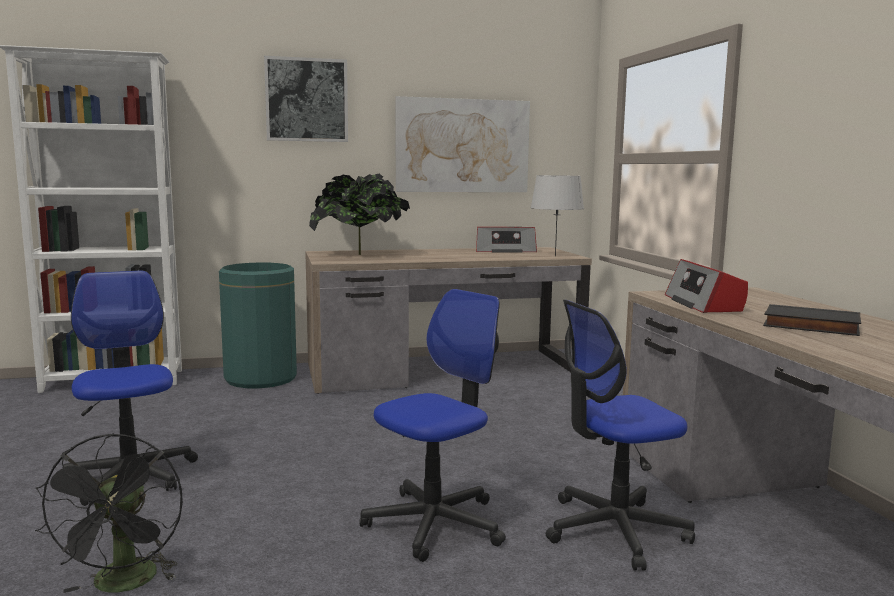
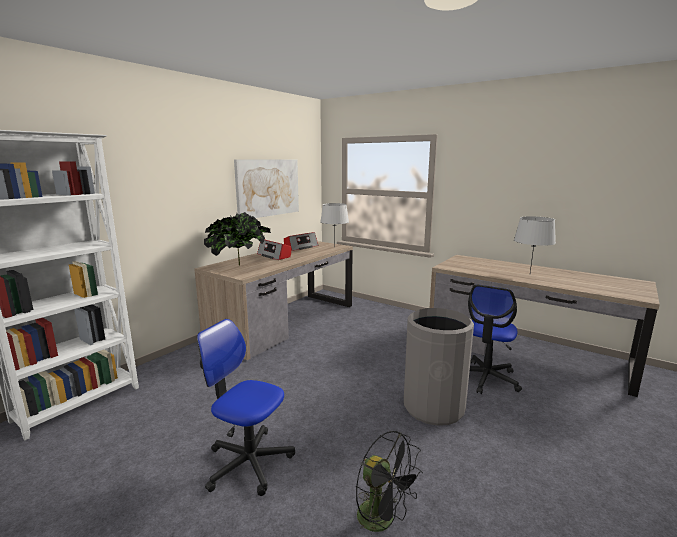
camera: 40 degrees left, 5 degrees up
green trash can [219,263,297,388] -> none
picture [264,56,348,142] -> none
office chair [359,289,506,562] -> grey trash can [404,308,474,426]
radio [665,259,748,313] -> radio moved to [257,240,291,260]
black book [763,304,861,336] -> grey table lamp [514,216,556,272]

